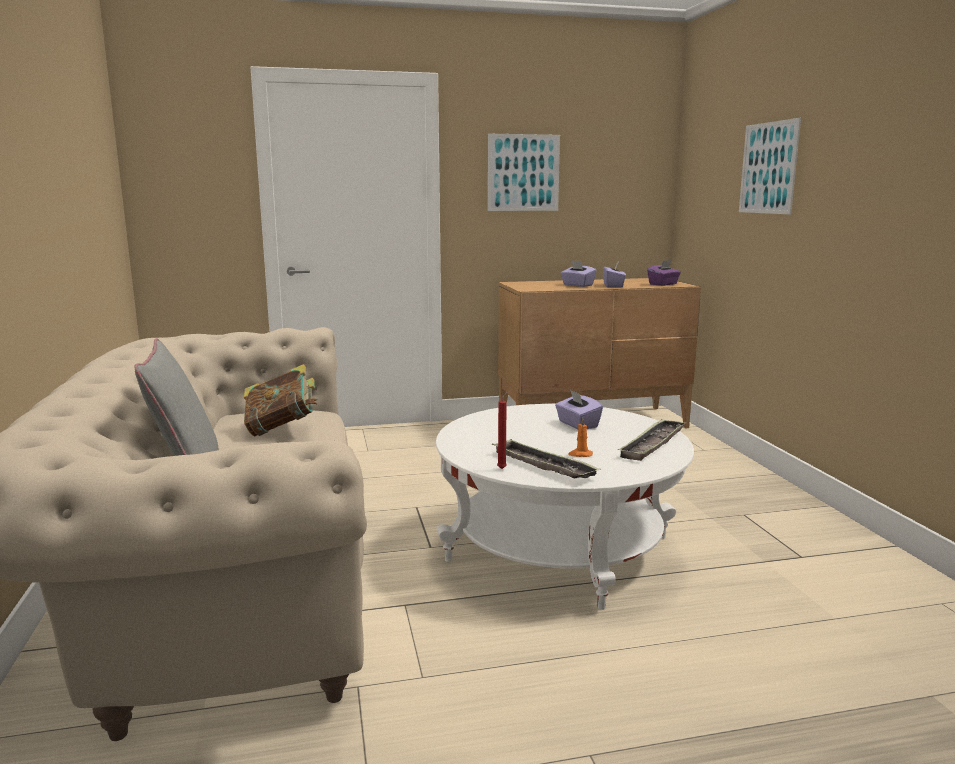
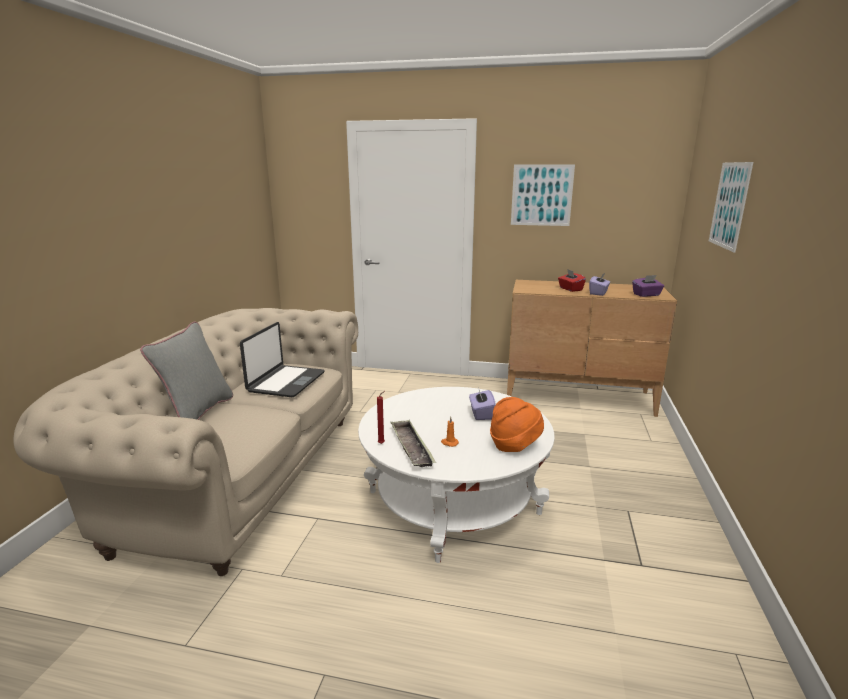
camera: 25 degrees right, 5 degrees up
book [244,364,317,437] -> laptop [240,322,325,397]
purple tissue box [561,260,597,287] -> red tissue box [558,269,586,292]
tray [618,419,686,461] -> orange hat [490,397,544,452]

